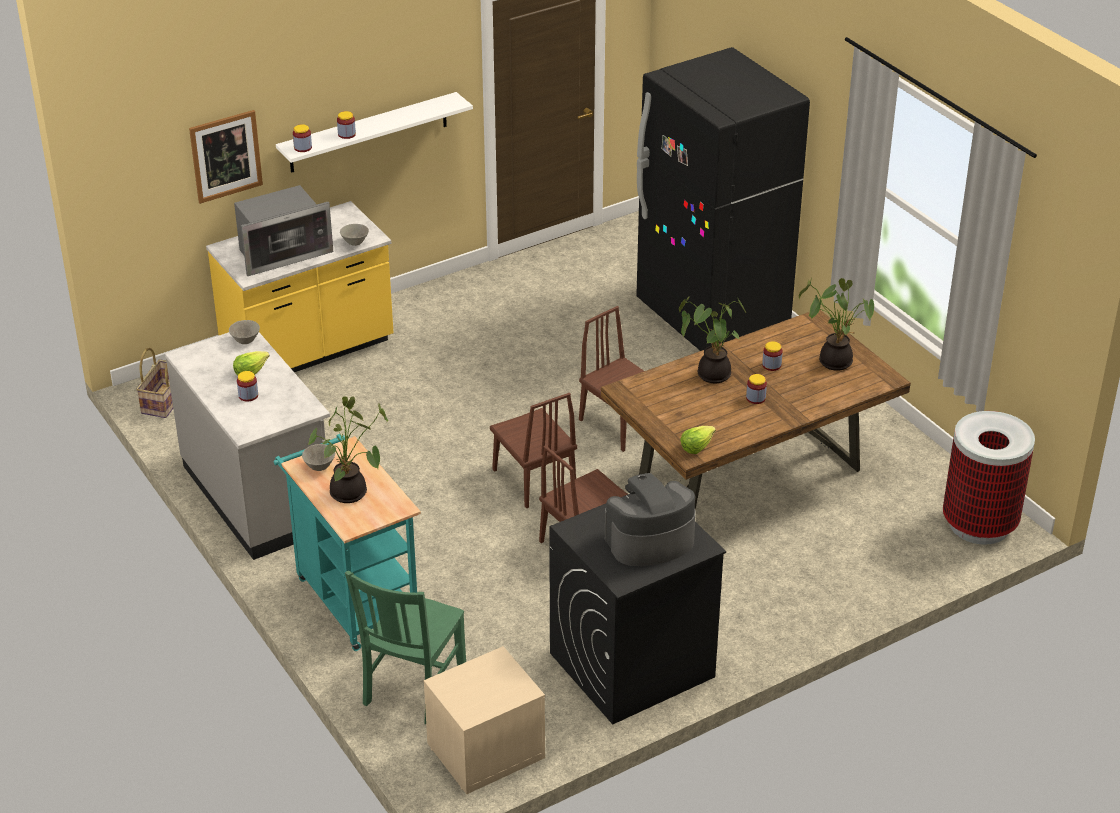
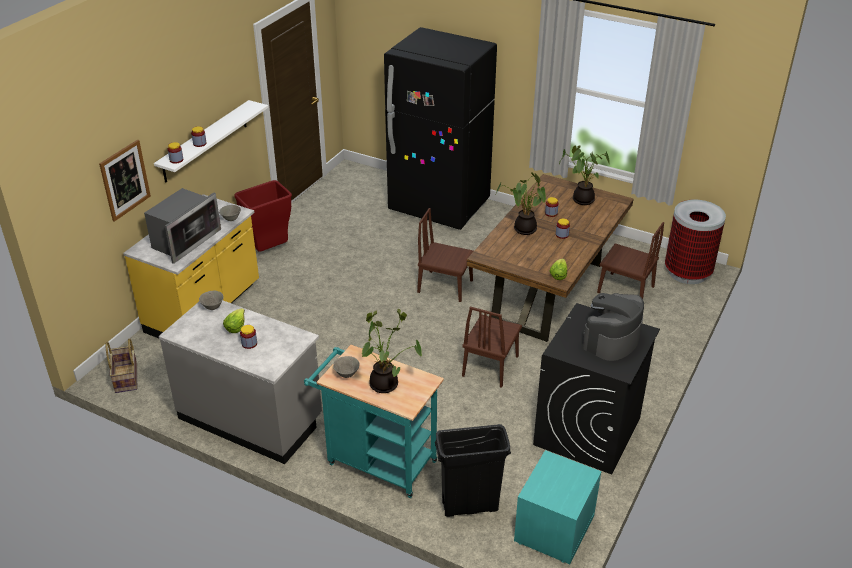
camera: 30 degrees left, 0 degrees up
green chair [345,571,466,724] -> black trash can [435,424,511,517]
beige nightstand [423,646,545,794] -> turquoise nightstand [514,450,602,564]
brown chair [490,393,577,508] -> brown chair moved to [597,222,664,299]
none -> red trash can [234,180,292,251]

